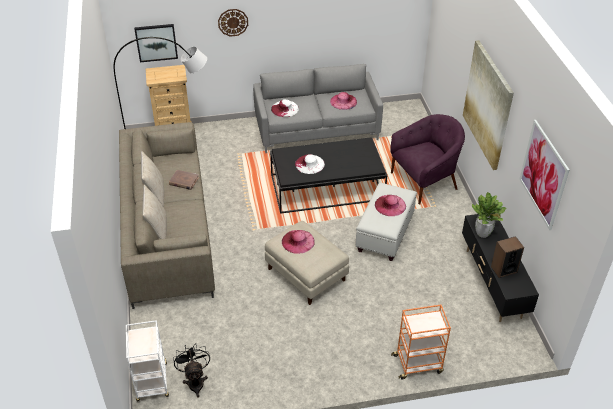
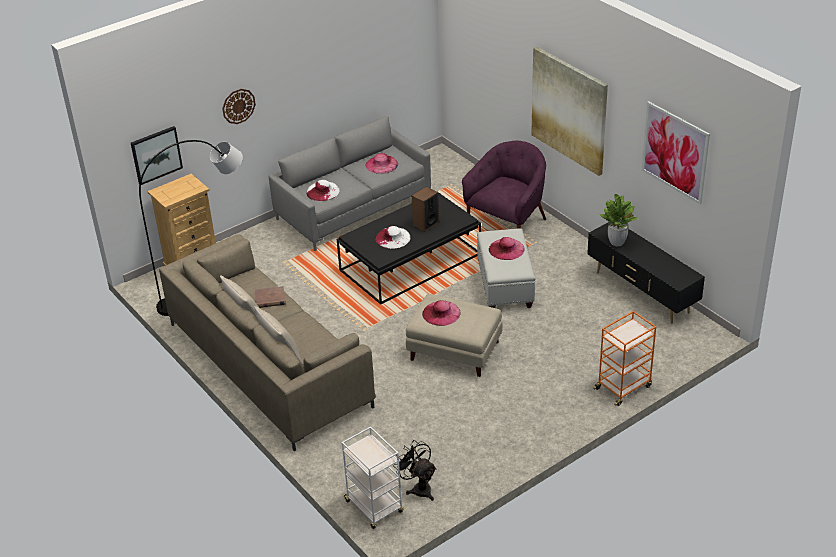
camera: 25 degrees left, 5 degrees down
speaker [491,236,524,278] -> speaker moved to [412,186,439,232]

